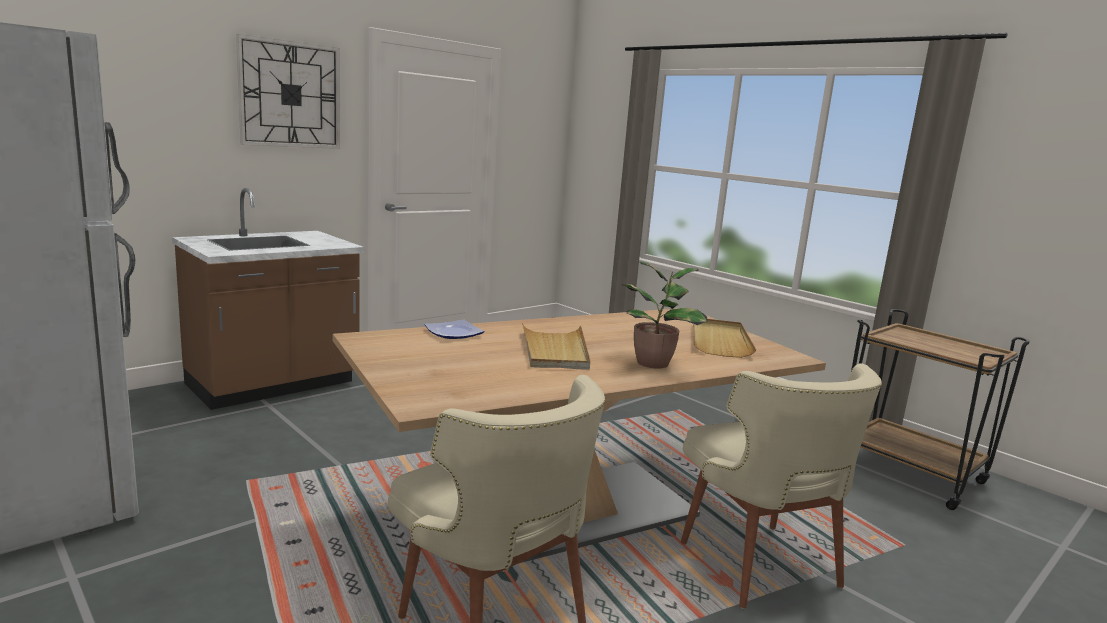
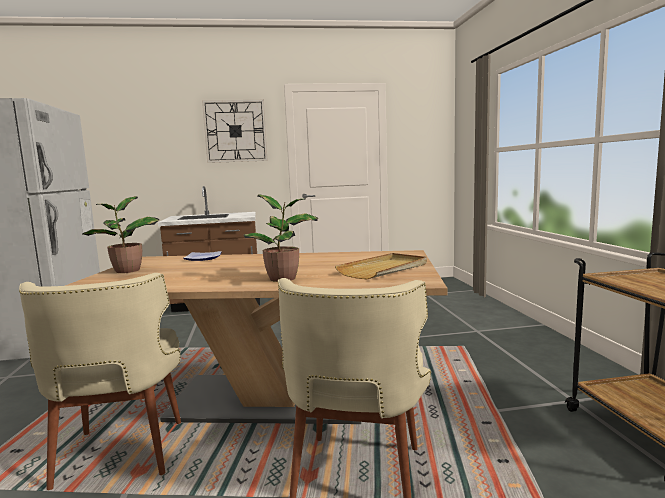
camera: 35 degrees right, 5 degrees down
beige tray [522,322,590,370] -> none
none -> potted plant [83,196,159,273]

